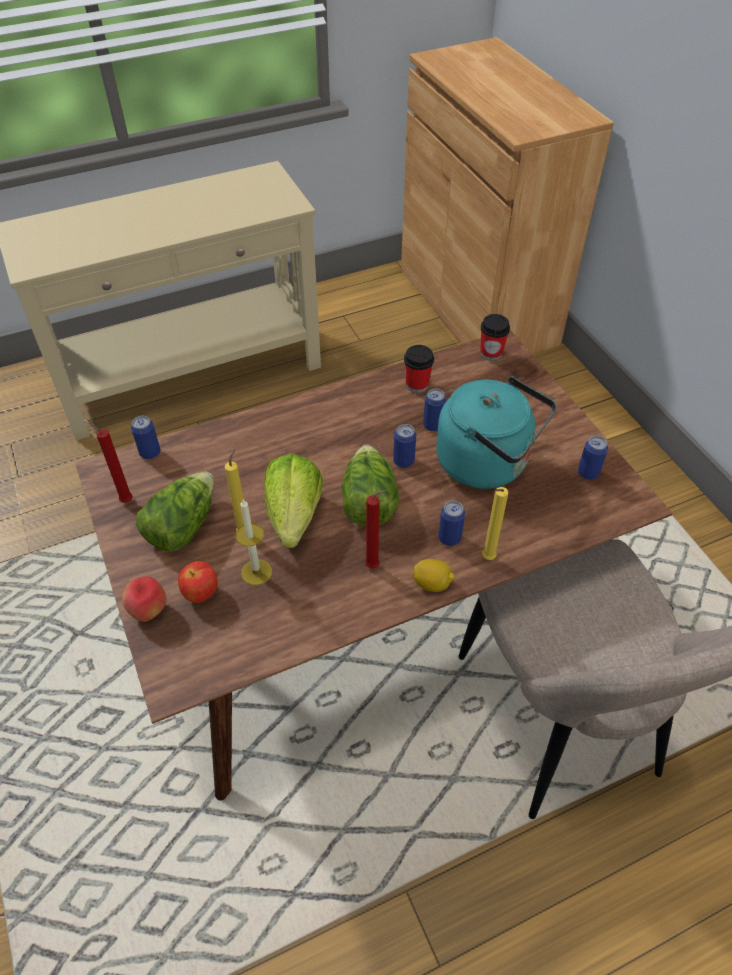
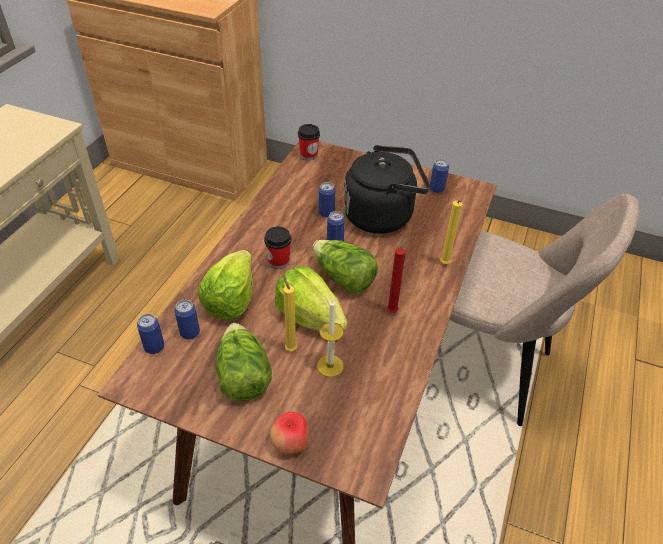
camera: 45 degrees left, 5 degrees down
red candle [89,422,133,503] -> none
apple [178,561,218,603] -> none
cup [404,345,434,393] -> cup moved to [264,226,291,269]
lemon [413,559,455,592] -> none
turquoise kettle [436,376,557,489] -> black kettle [343,145,430,234]
can [438,501,465,546] -> can moved to [174,300,200,339]
none -> lettuce [198,250,253,320]

